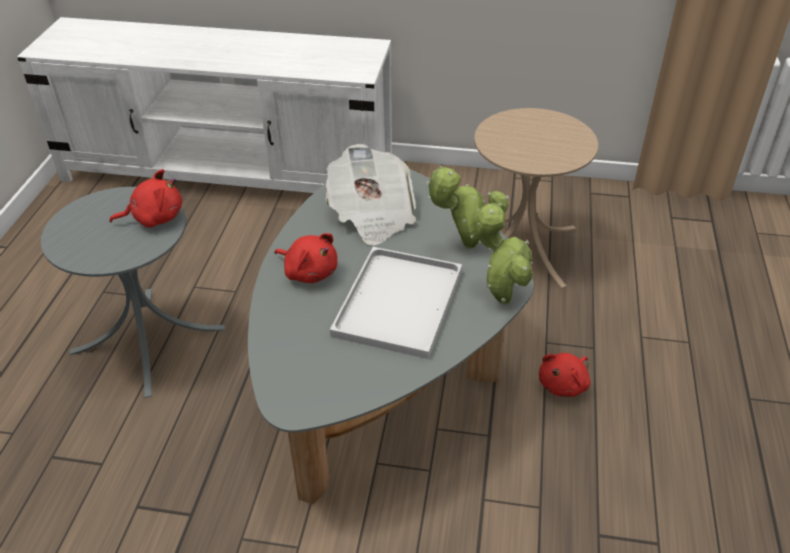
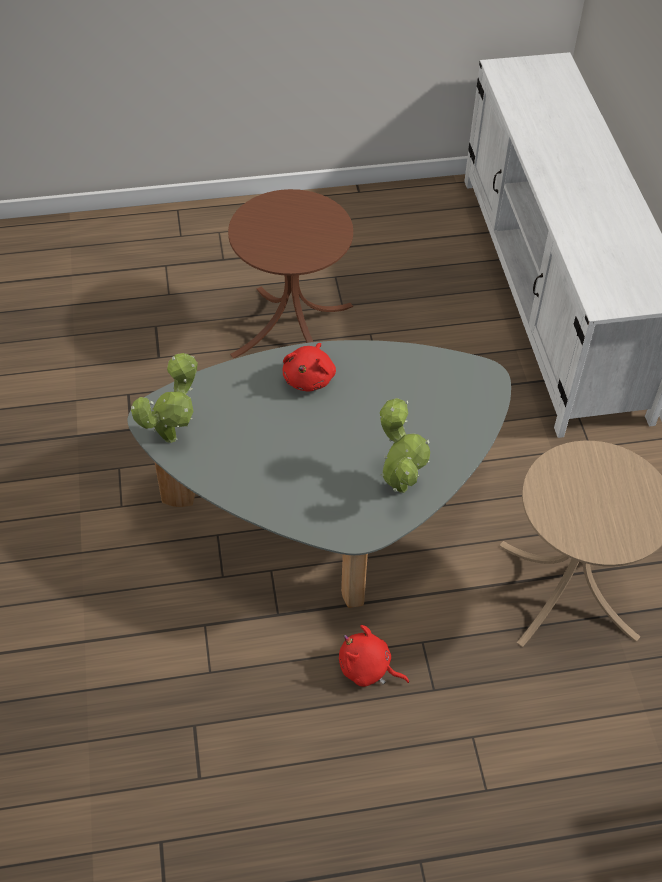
camera: 70 degrees right, 10 degrees up
grey side table [41,187,225,398] -> brown side table [228,189,353,358]
red plush toy [109,169,182,228] -> none
newspaper [325,144,416,246] -> none
white tray [330,247,462,359] -> none
potted plant [475,203,533,305] -> potted plant moved to [131,353,198,443]

